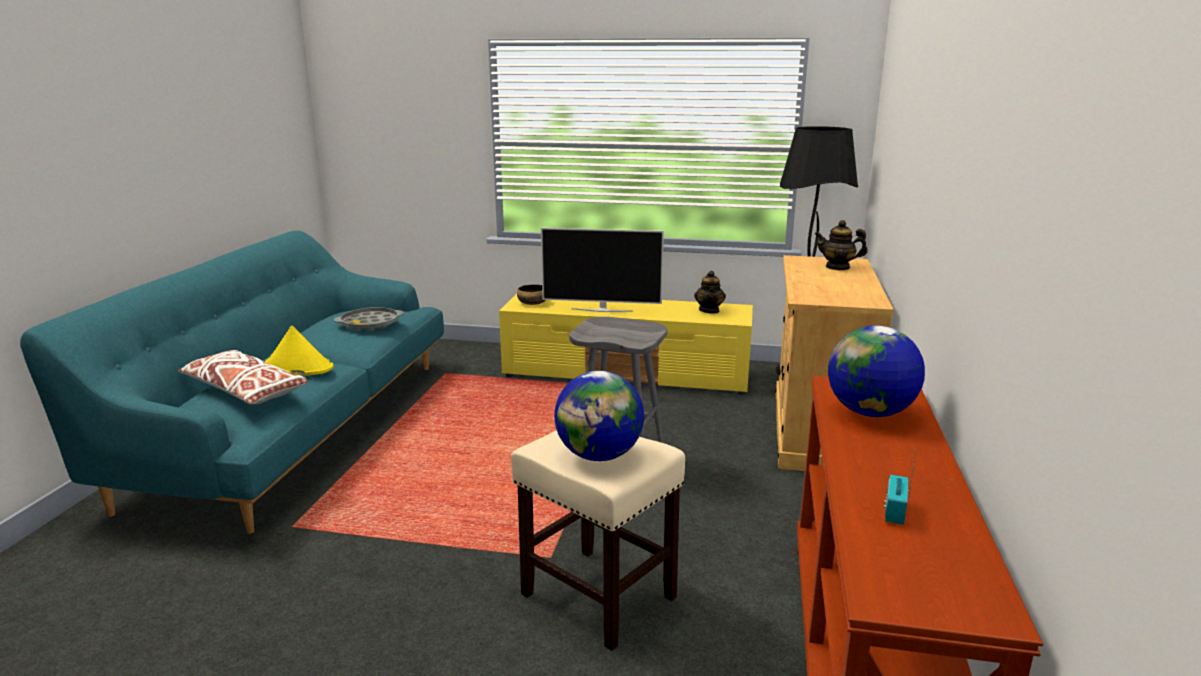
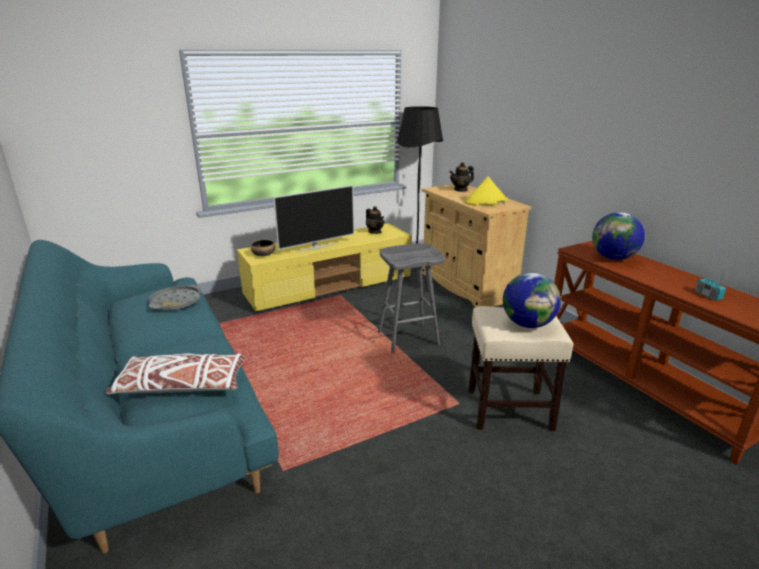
camera: 40 degrees left, 5 degrees up
yellow hat [265,325,334,376] -> yellow hat moved to [464,176,508,206]

